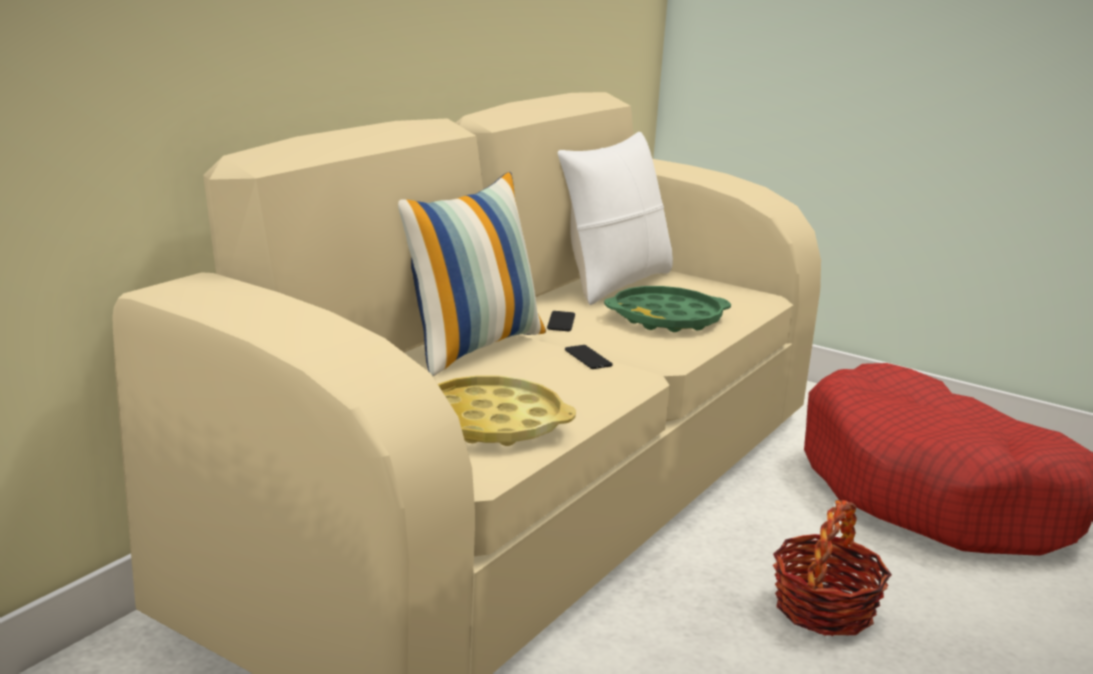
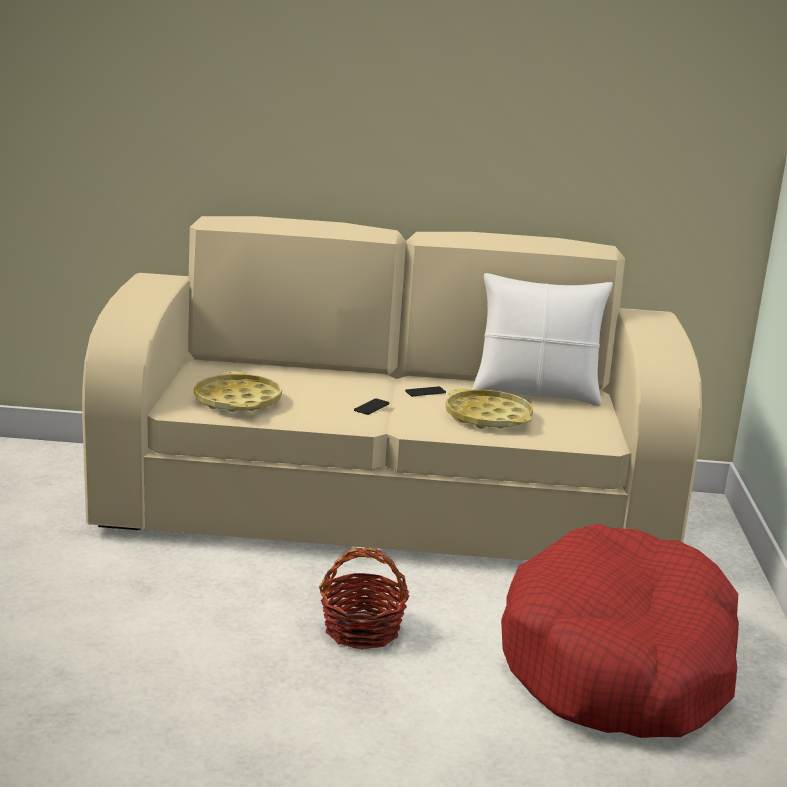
camera: 60 degrees right, 0 degrees up
pillow [398,172,546,376] -> none
green tray [604,286,731,332] -> yellow tray [446,389,533,429]

